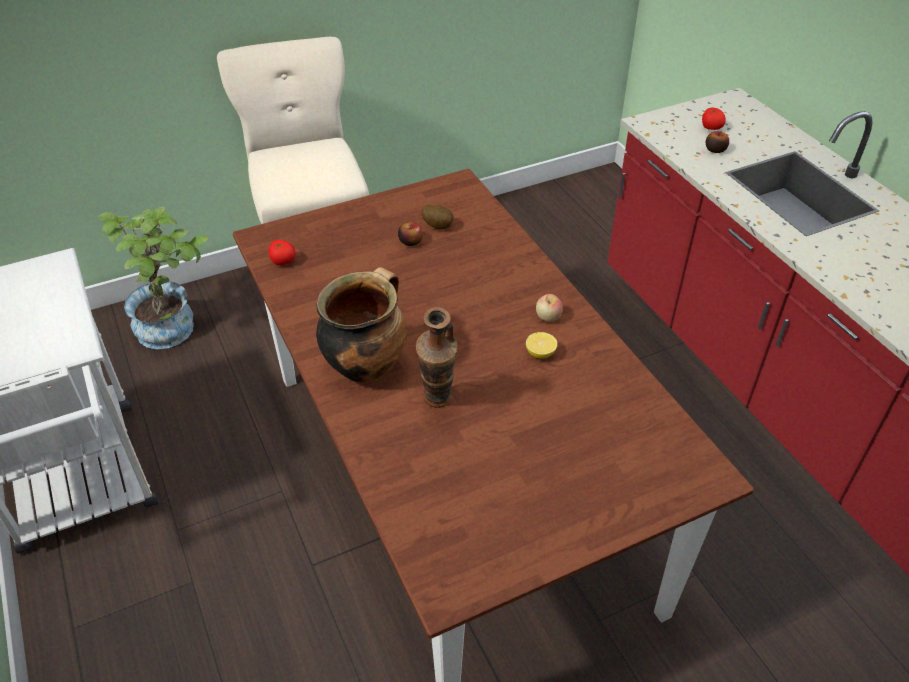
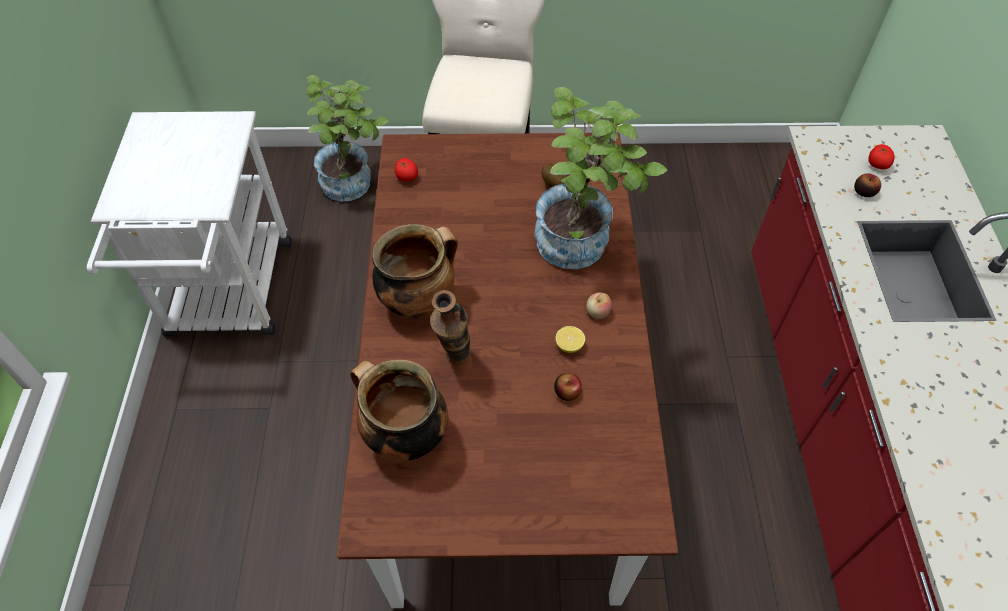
camera: 25 degrees right, 10 degrees up
apple [398,222,423,246] -> apple moved to [554,373,582,401]
none -> cooking pot [350,360,448,462]
none -> potted plant [534,87,667,269]

